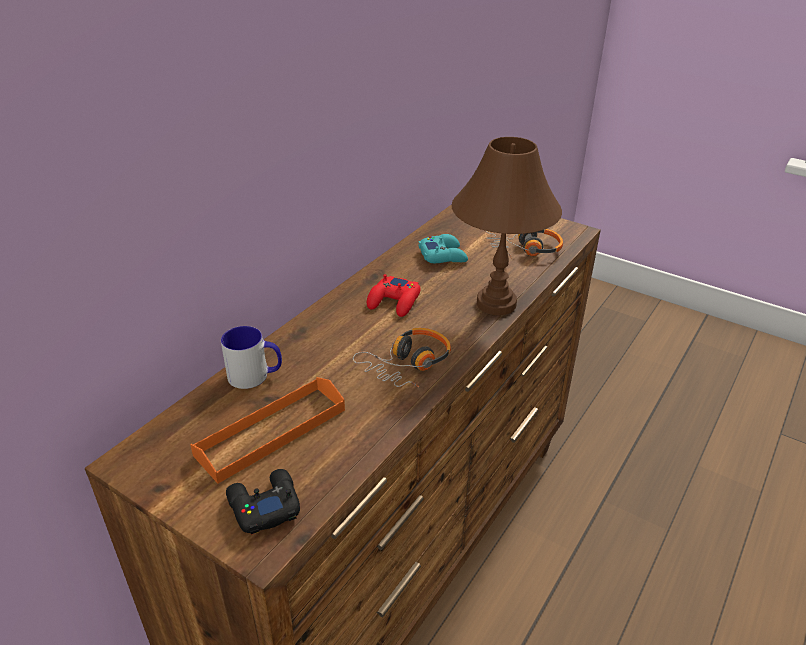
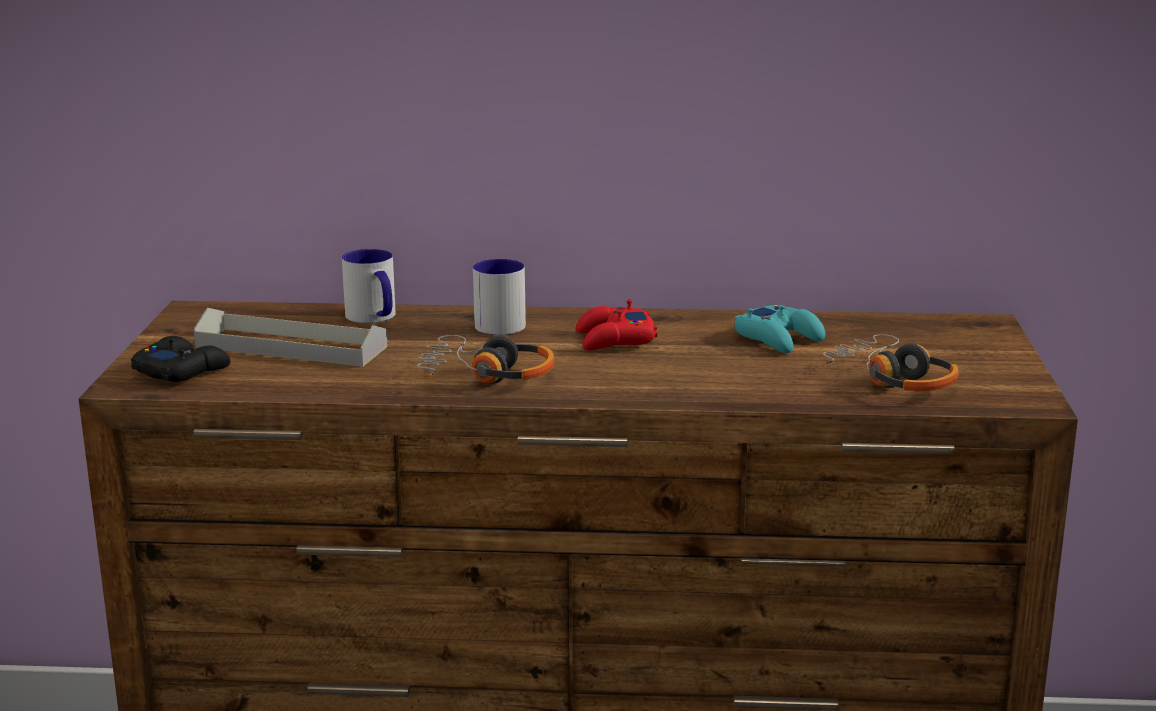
camera: 60 degrees right, 15 degrees down
orange tray [190,377,345,484] -> grey tray [193,308,387,367]
brown table lamp [452,137,562,315] -> none
none -> mug [473,259,526,335]

